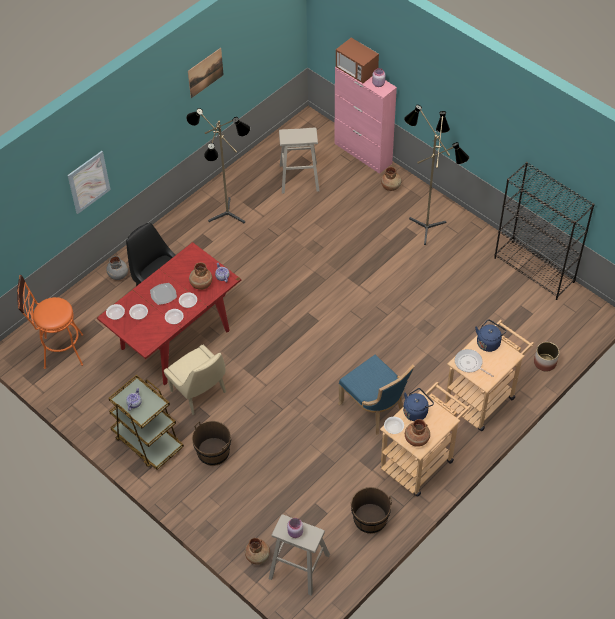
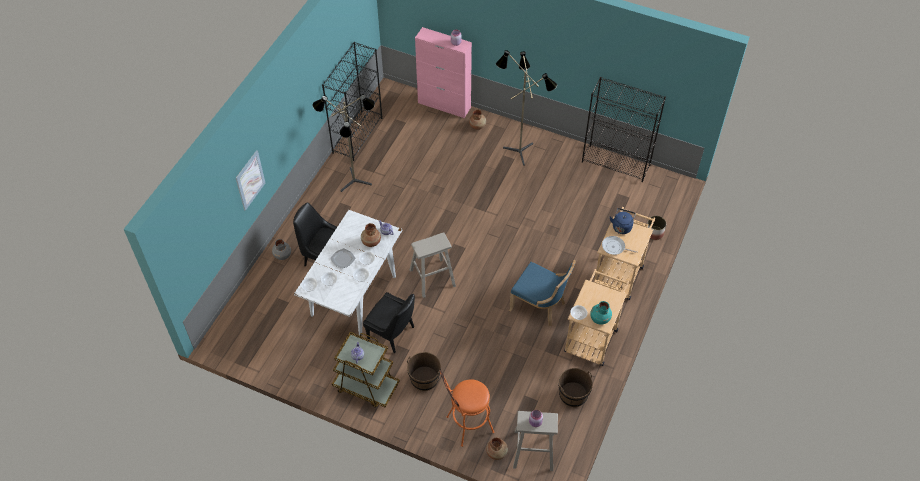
camera: 20 degrees left, 0 degrees up
orange stool [17,275,83,369] -> orange stool moved to [440,371,495,447]
red dining table [97,242,241,385] -> white dining table [294,210,402,335]
beige chair [164,344,226,415] -> black chair [363,292,415,354]
picture [188,48,224,98] -> none
beige stool [279,128,319,194] -> beige stool moved to [410,232,456,298]
microwave [336,37,379,83] -> none
blue kettle [403,388,434,421] -> none
brown vase [405,419,430,447] -> turquoise vase [590,301,612,325]
none -> black bookcase [322,42,382,161]

